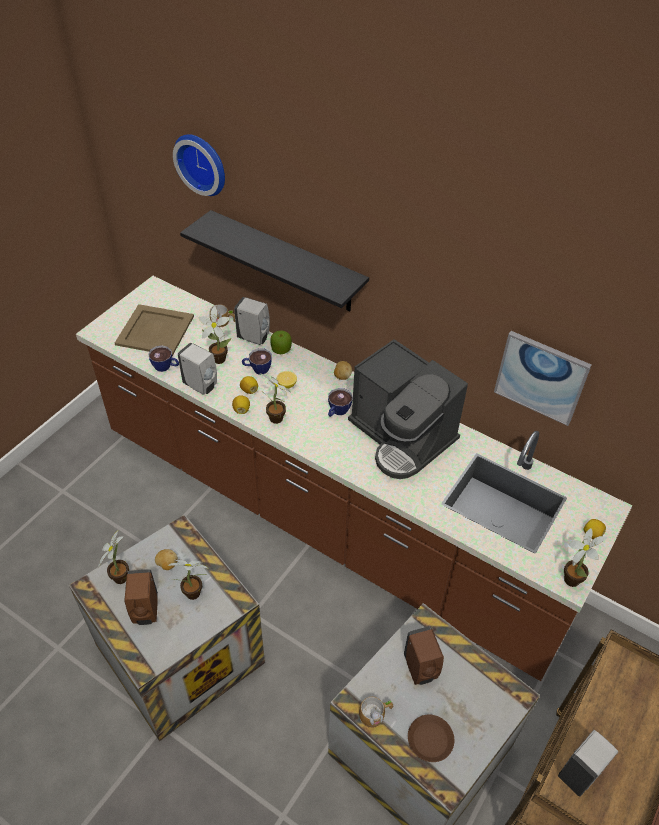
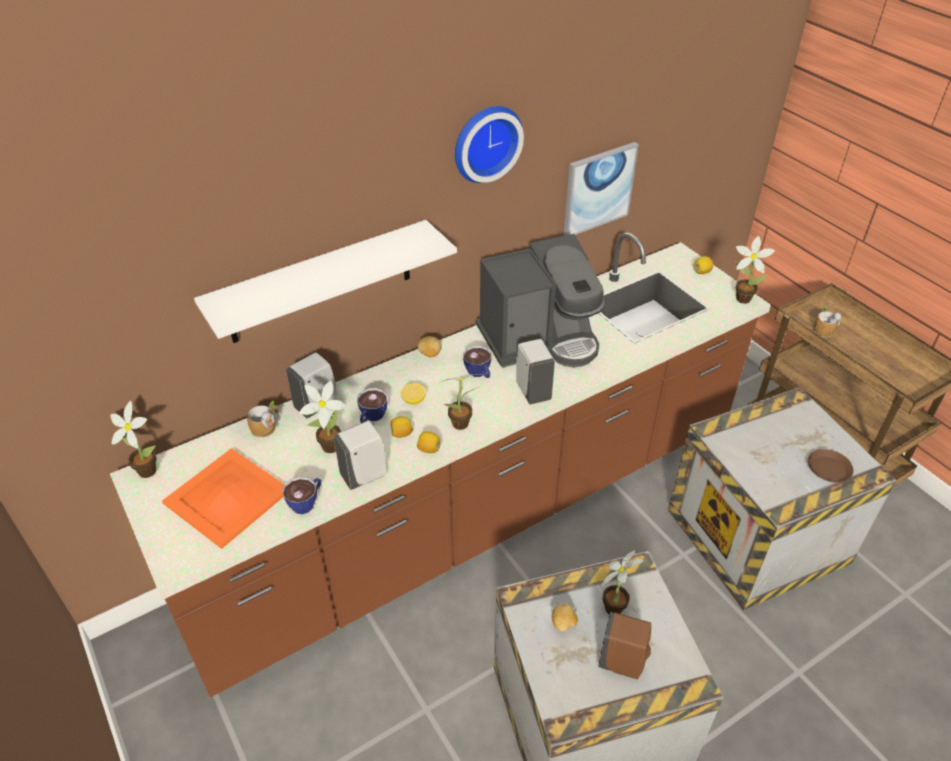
camera: 65 degrees left, 5 degrees down
potted plant [98,531,129,584] -> potted plant moved to [110,401,157,478]
beige tray [115,304,194,356] -> orange tray [162,448,285,549]
wall clock [173,134,225,196] -> wall clock moved to [455,106,524,183]
black shelf [180,210,369,311] -> white shelf [194,220,457,343]
apple [270,330,292,354] -> none
mug [359,697,393,728] -> mug moved to [813,306,841,337]
brown soap dispenser [404,626,444,685] -> none
white soap dispenser [558,730,618,797] -> white soap dispenser moved to [516,339,555,404]

